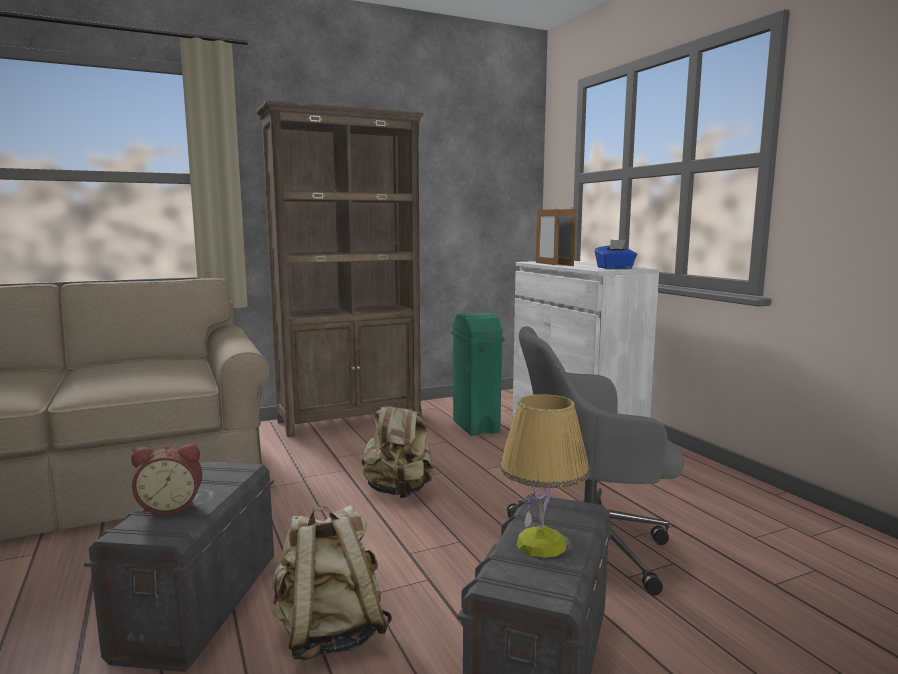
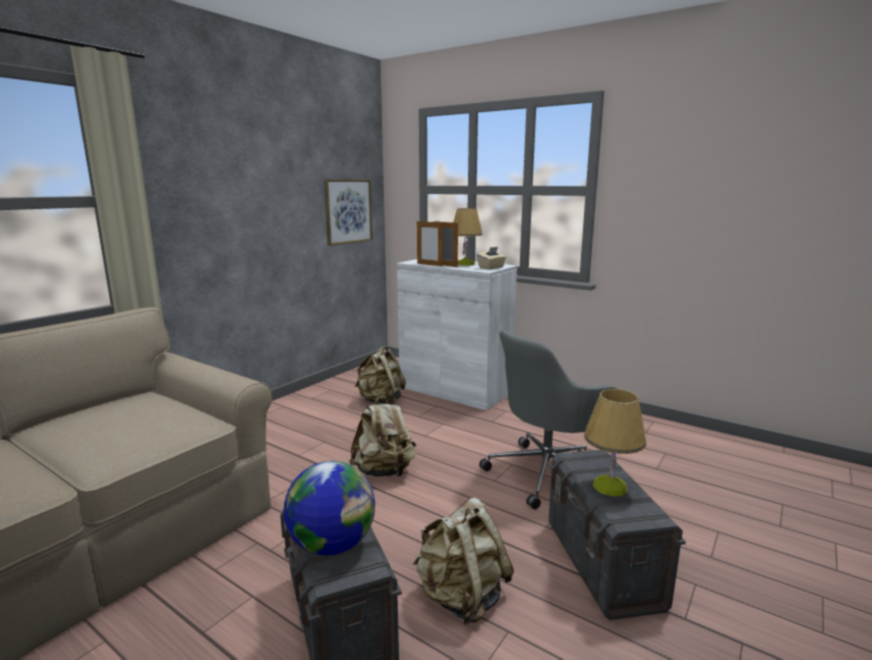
camera: 30 degrees left, 5 degrees up
alarm clock [131,444,202,515] -> globe [284,461,375,555]
brown bookcase [256,100,424,437] -> none
green trash can [451,313,504,436] -> beige backpack [355,346,406,405]
blue tissue box [595,240,637,269] -> beige tissue box [477,247,506,269]
none -> picture [324,179,373,246]
none -> table lamp [453,208,483,266]

